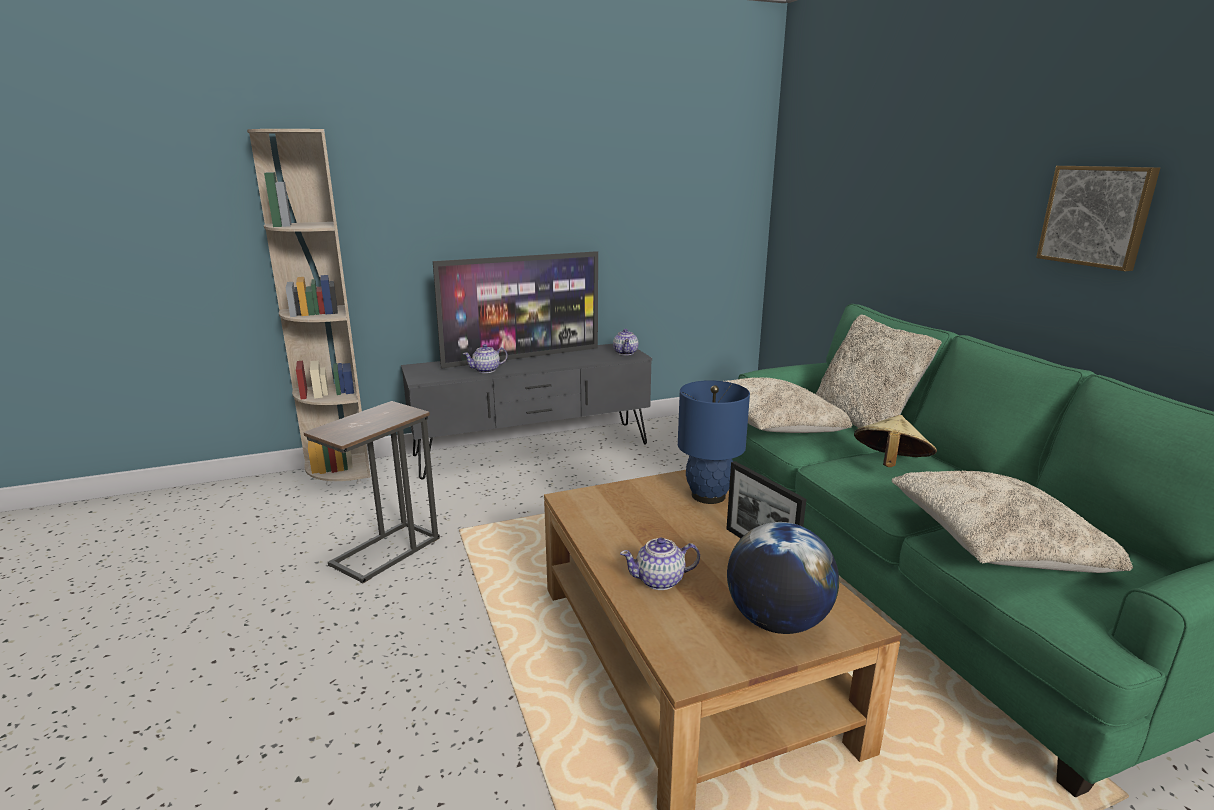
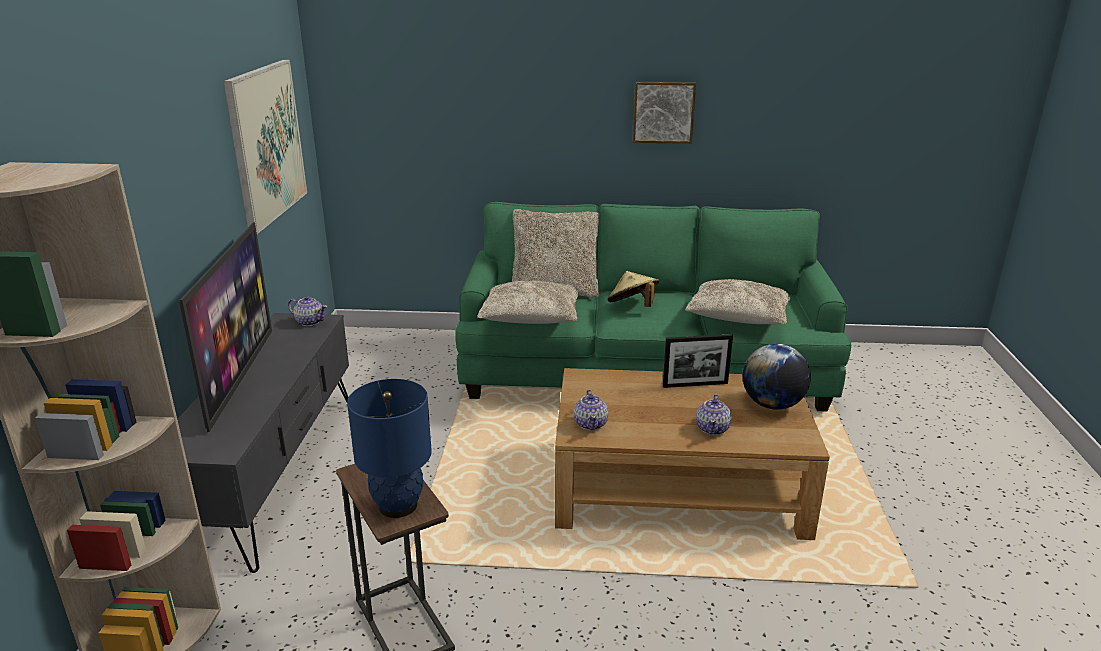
camera: 65 degrees left, 5 degrees up
teapot [463,344,507,373] -> teapot moved to [574,390,608,430]
blue table lamp [678,380,750,504] -> blue table lamp moved to [347,379,432,518]
none -> picture [223,60,307,234]

